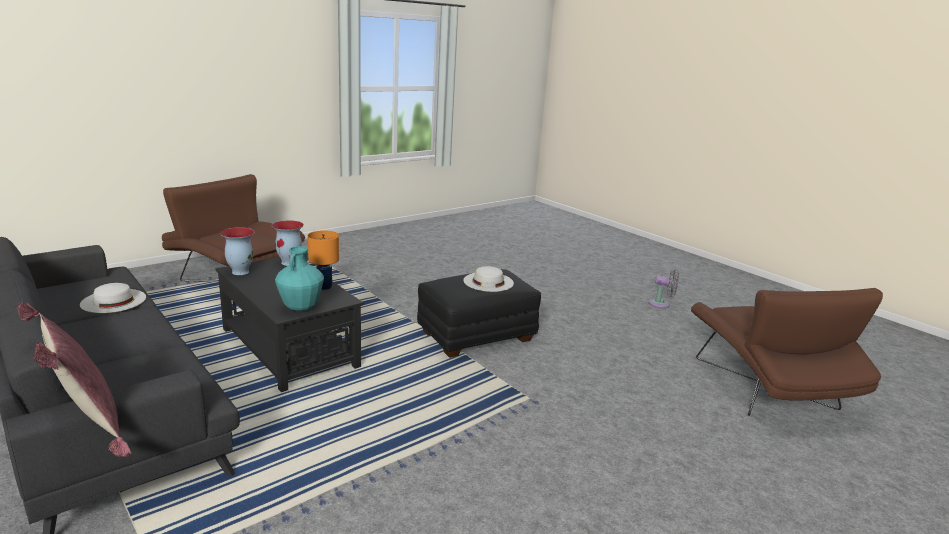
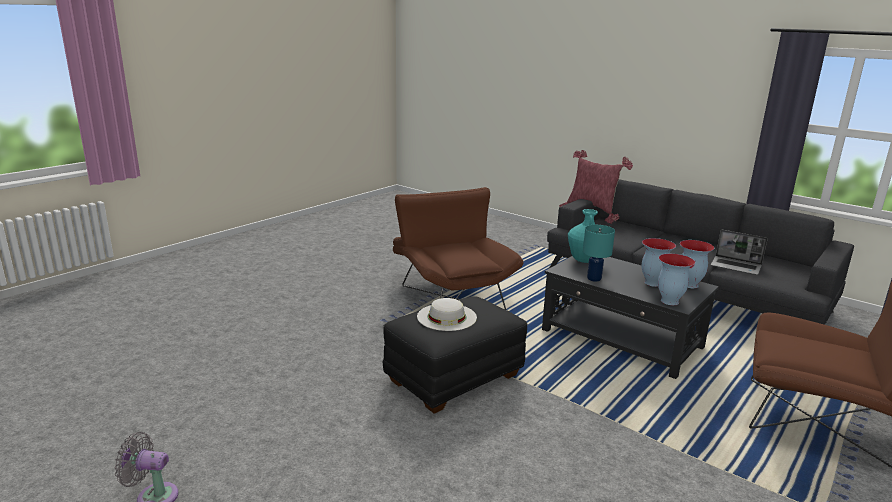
camera: 170 degrees right, 0 degrees up
white hat [80,283,146,313] -> laptop [711,230,768,275]
orange table lamp [308,230,339,290] -> turquoise table lamp [583,225,615,282]
brown armchair [691,288,883,416] -> brown armchair moved to [393,187,524,310]
none -> vase [642,238,676,287]

